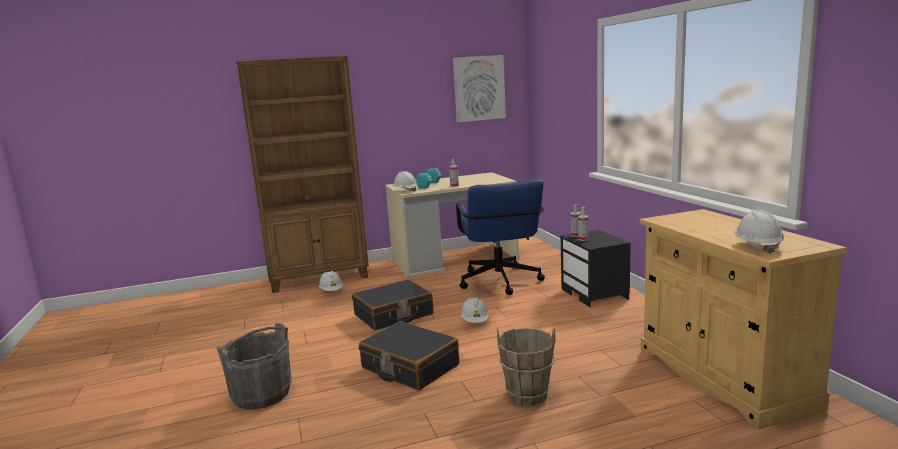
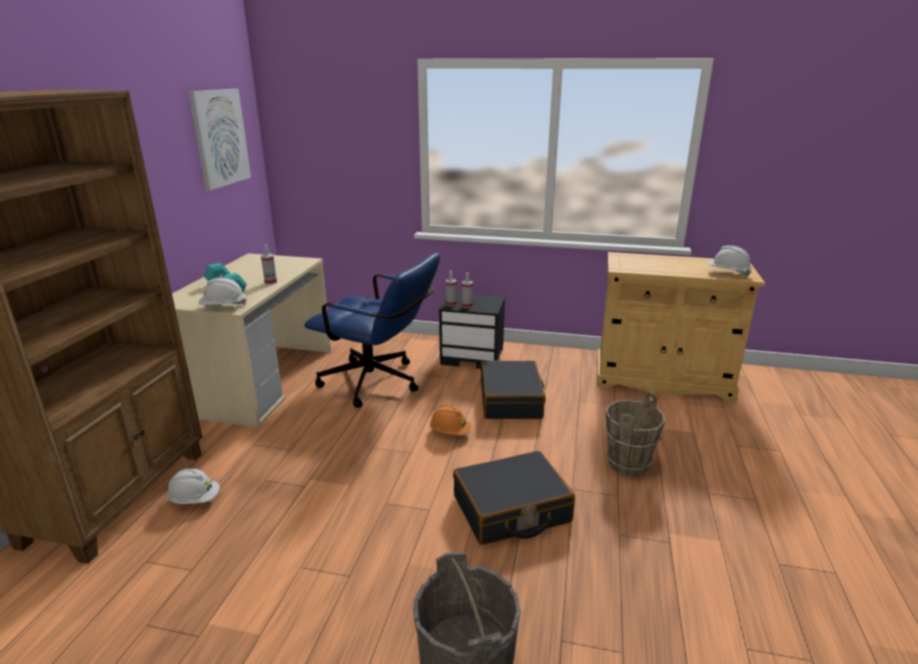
camera: 60 degrees left, 10 degrees up
black suitcase [352,280,434,330] -> black suitcase moved to [481,360,546,419]
white hard hat [461,298,489,323] -> orange hard hat [430,405,472,435]

